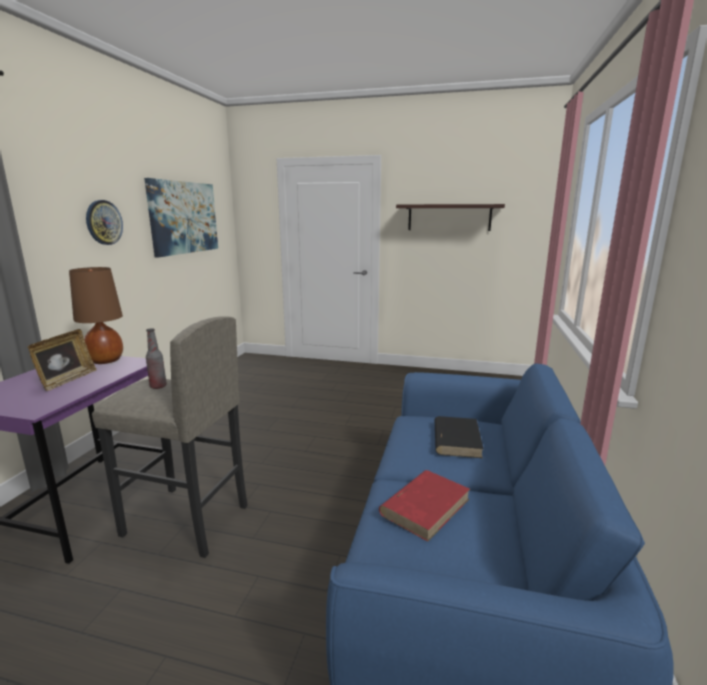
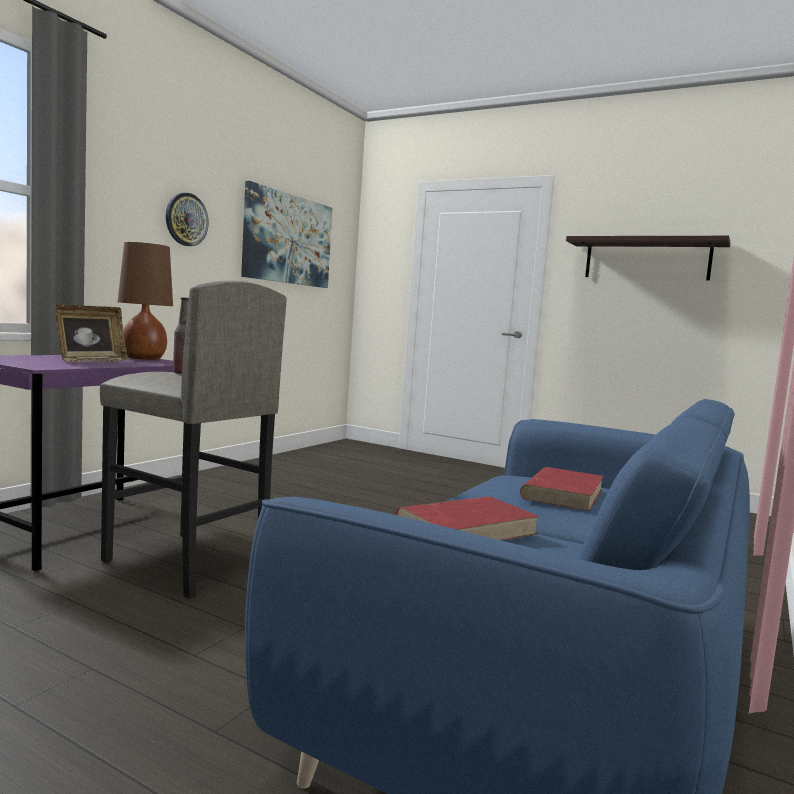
camera: 15 degrees right, 10 degrees down
black book [435,416,484,458] -> red book [520,467,604,511]

